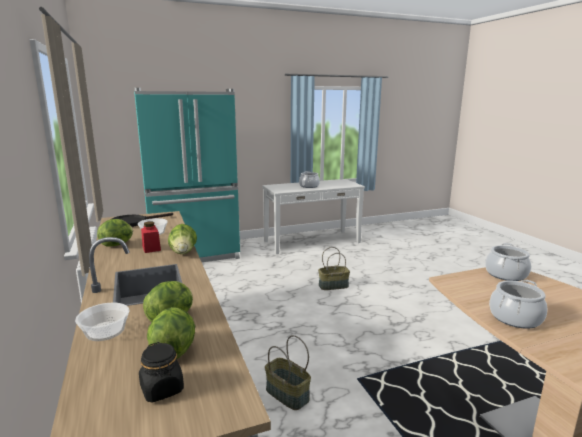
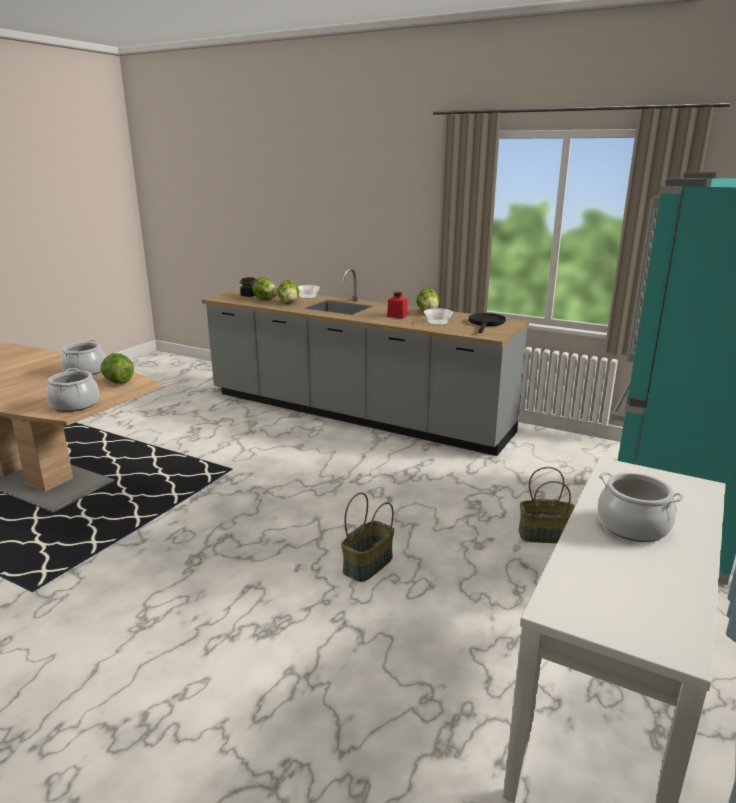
camera: 140 degrees right, 5 degrees up
lettuce [168,224,197,254] -> lettuce moved to [101,353,134,384]
basket [265,335,311,410] -> basket moved to [519,467,575,543]

